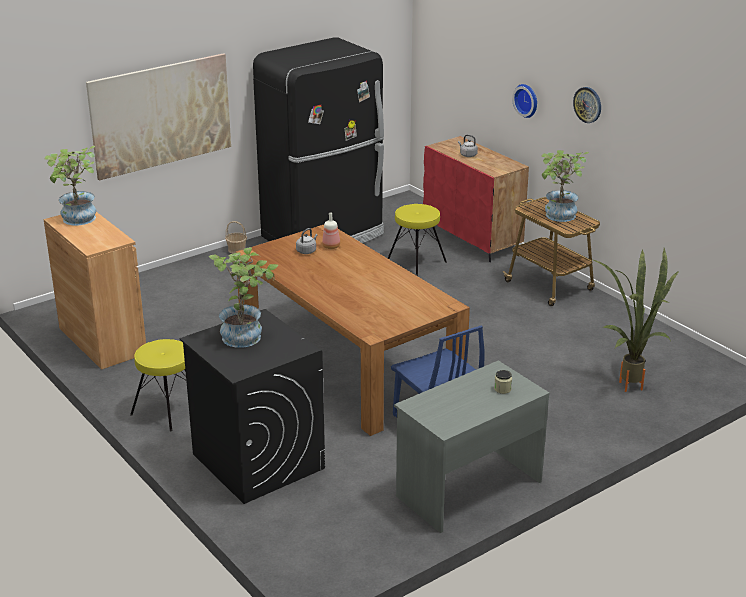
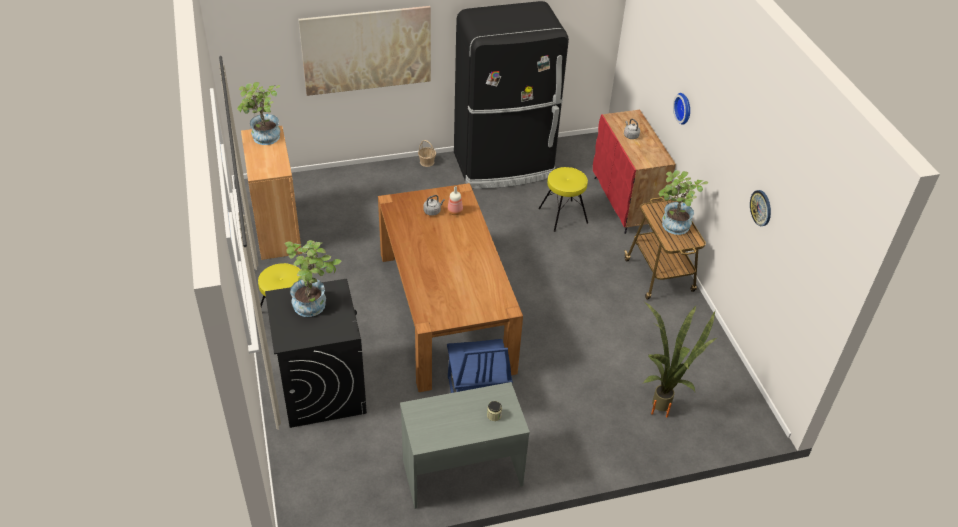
camera: 20 degrees right, 15 degrees up
wall clock [573,87,601,123] -> wall clock moved to [750,190,771,226]

